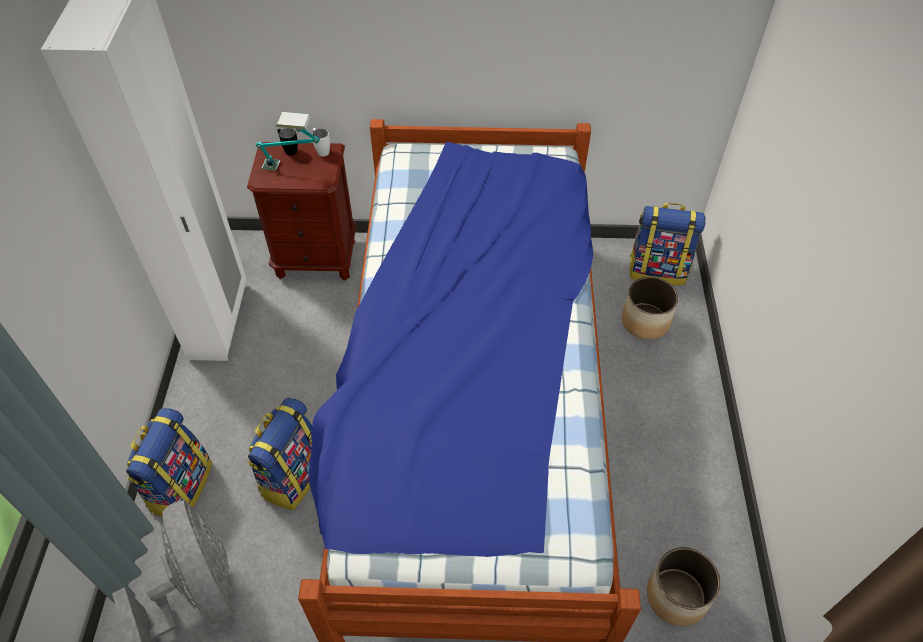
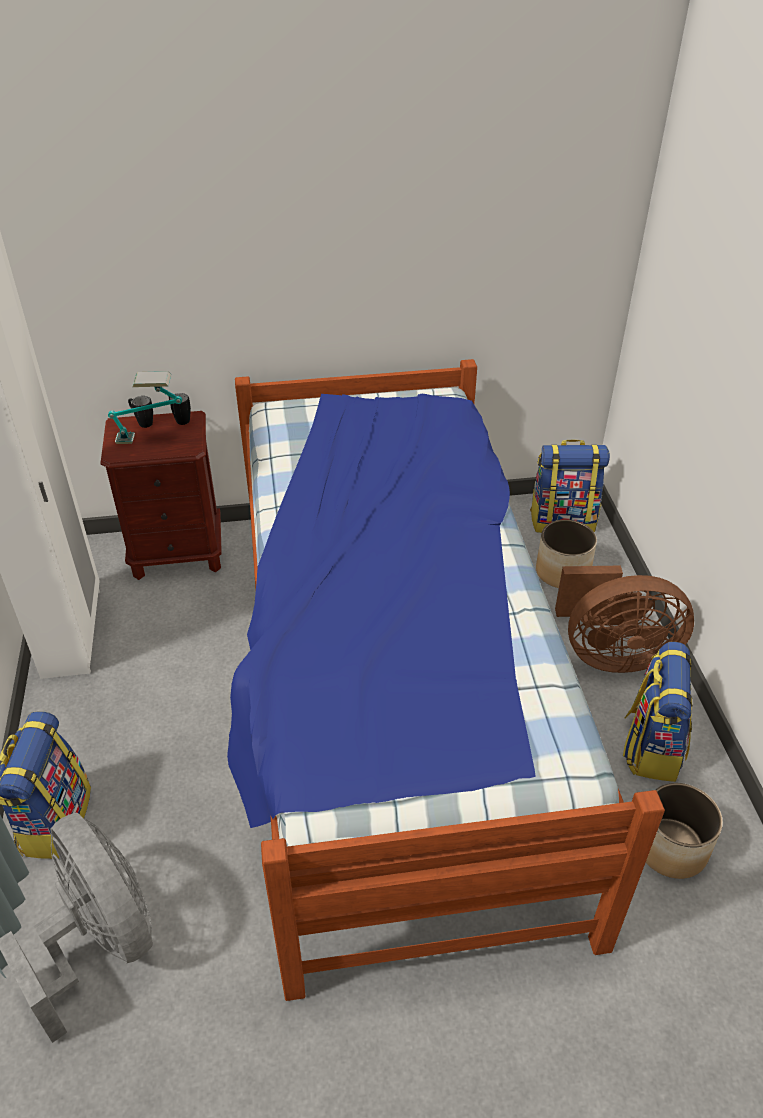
camera: 10 degrees left, 10 degrees down
backpack [246,398,312,510] -> backpack moved to [623,642,692,782]
white mug [312,128,330,157] -> black mug [169,393,191,425]
none -> brown fan [555,566,694,673]

